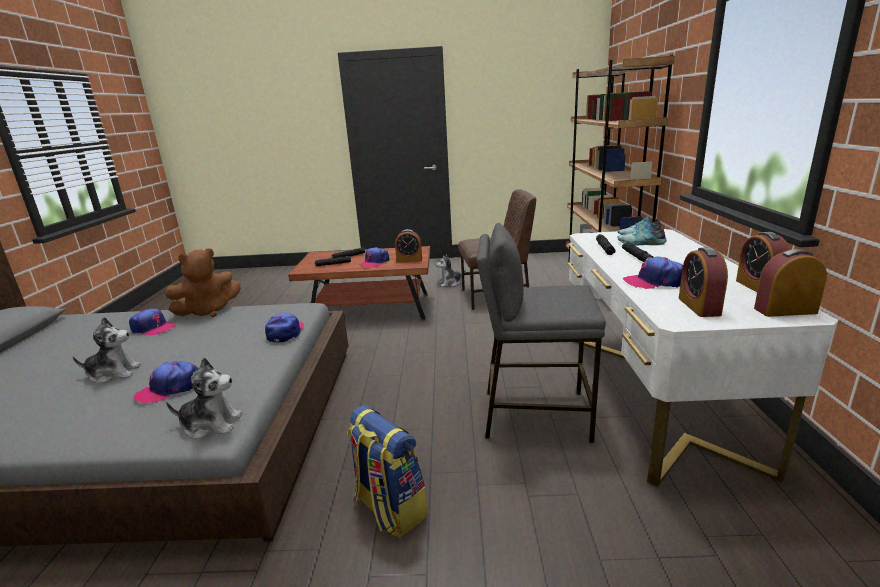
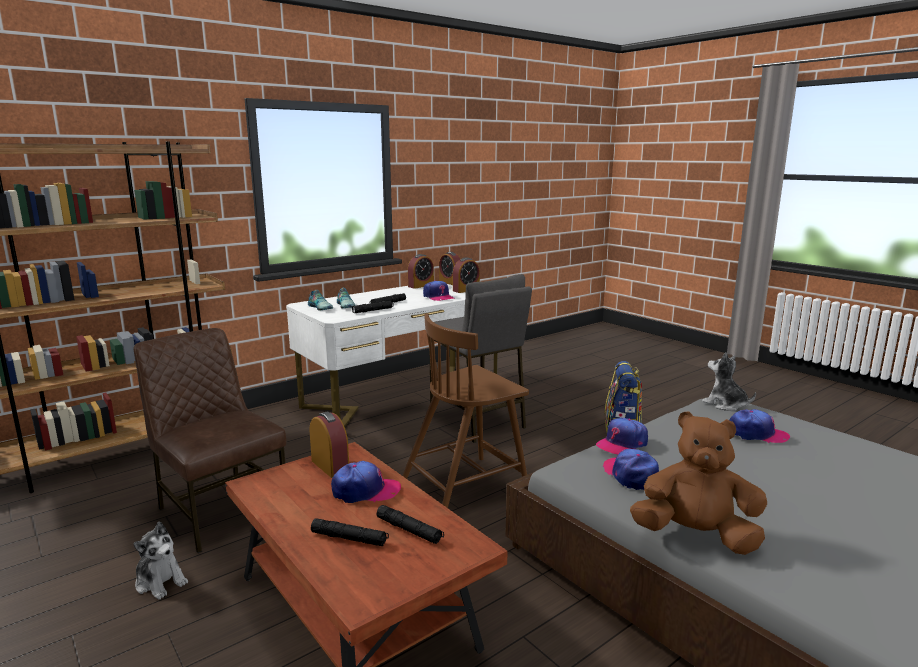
camera: 130 degrees left, 5 degrees down
plush toy [72,317,141,383] -> none
cap [129,309,176,335] -> cap moved to [602,449,659,490]
none -> brown chair [403,313,529,508]

